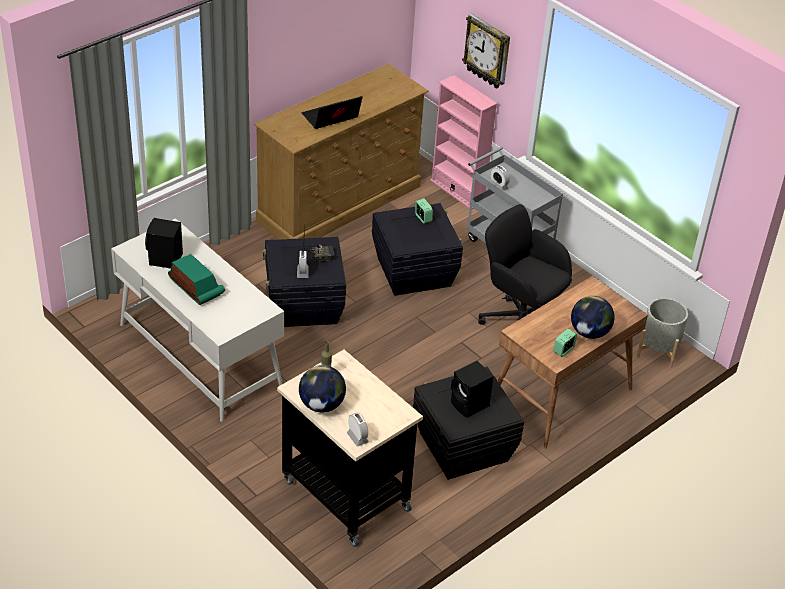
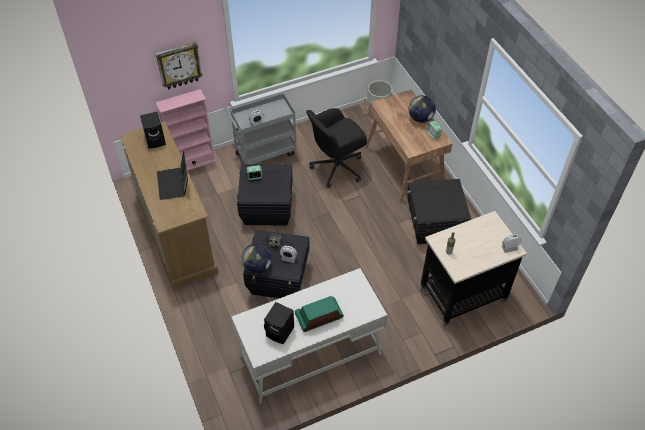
camera: 70 degrees left, 10 degrees up
globe [299,365,346,412] -> globe moved to [241,243,271,274]
black speaker [451,361,494,418] -> black speaker moved to [140,112,166,149]

